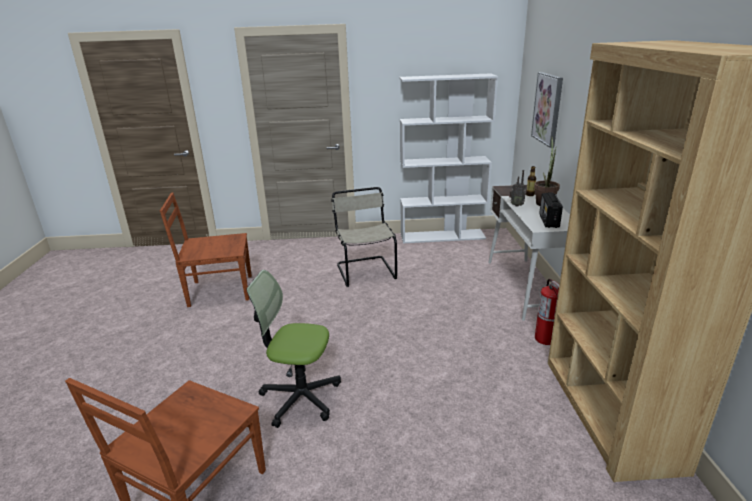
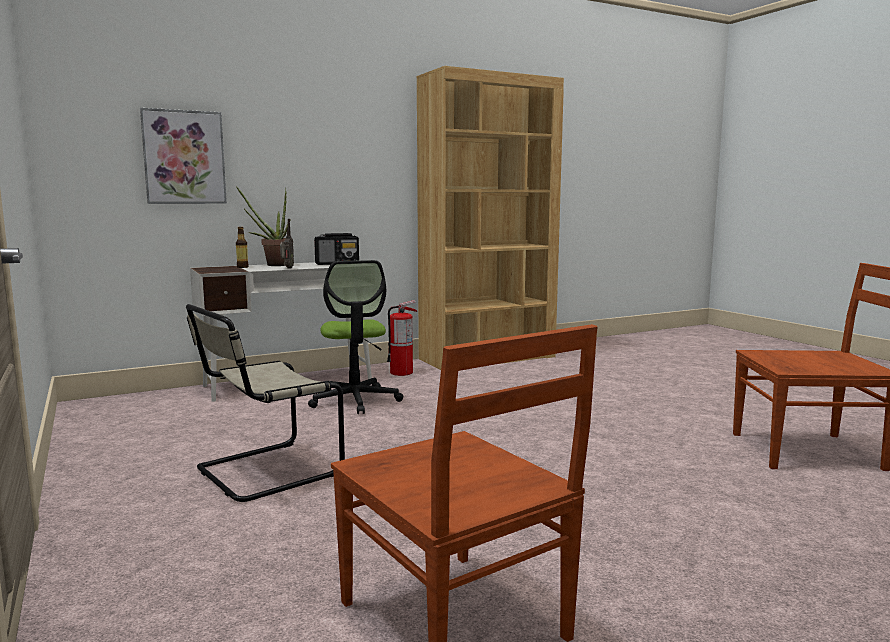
camera: 115 degrees left, 15 degrees down
office chair [247,270,341,428] -> office chair moved to [308,260,404,414]
white bookcase [399,73,498,243] -> none

